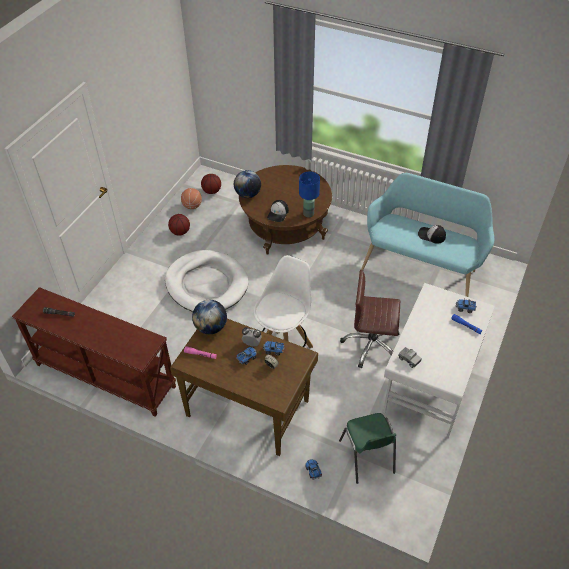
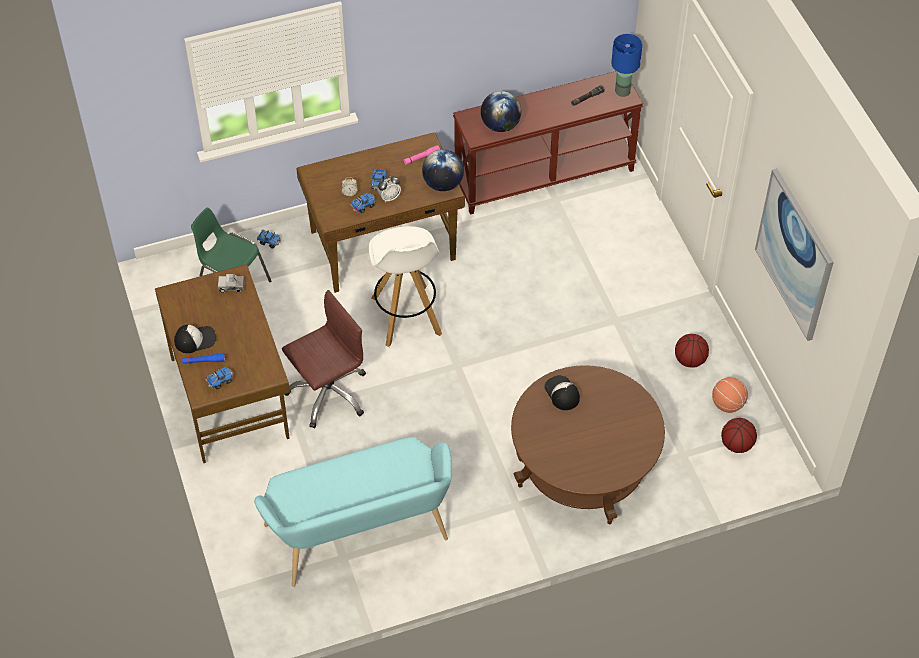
camera: 135 degrees right, 5 degrees up
white dog bed [165,250,249,312] -> none
globe [234,170,261,198] -> globe moved to [481,91,521,132]
blue table lamp [299,172,320,217] -> blue table lamp moved to [611,34,642,97]
white desk [383,283,495,438] -> brown desk [155,264,290,463]
cap [418,225,446,244] -> cap moved to [174,325,216,353]
none -> picture [755,168,834,341]

